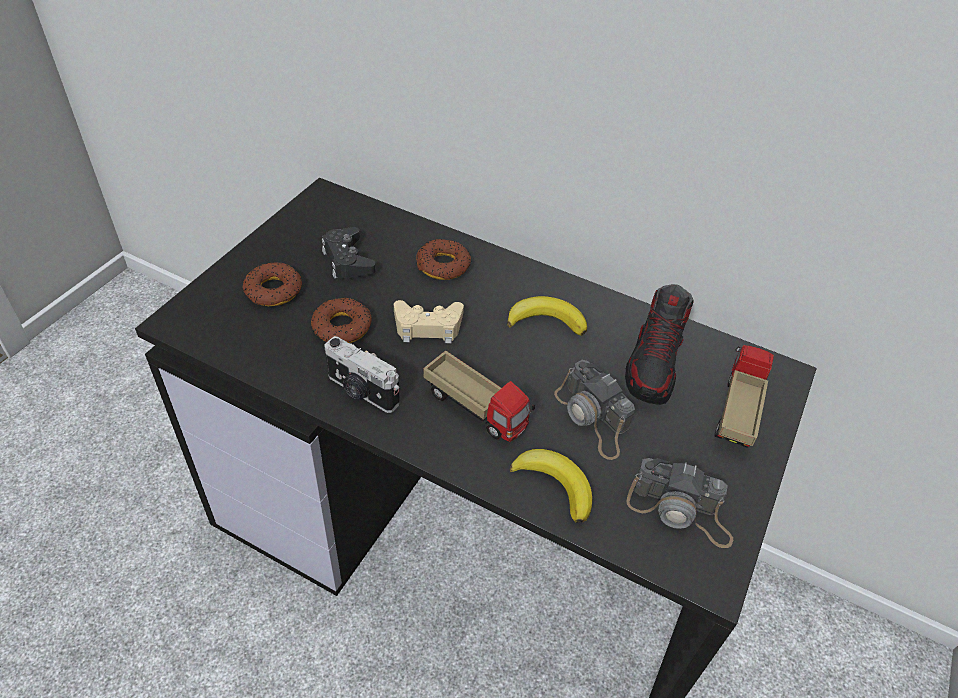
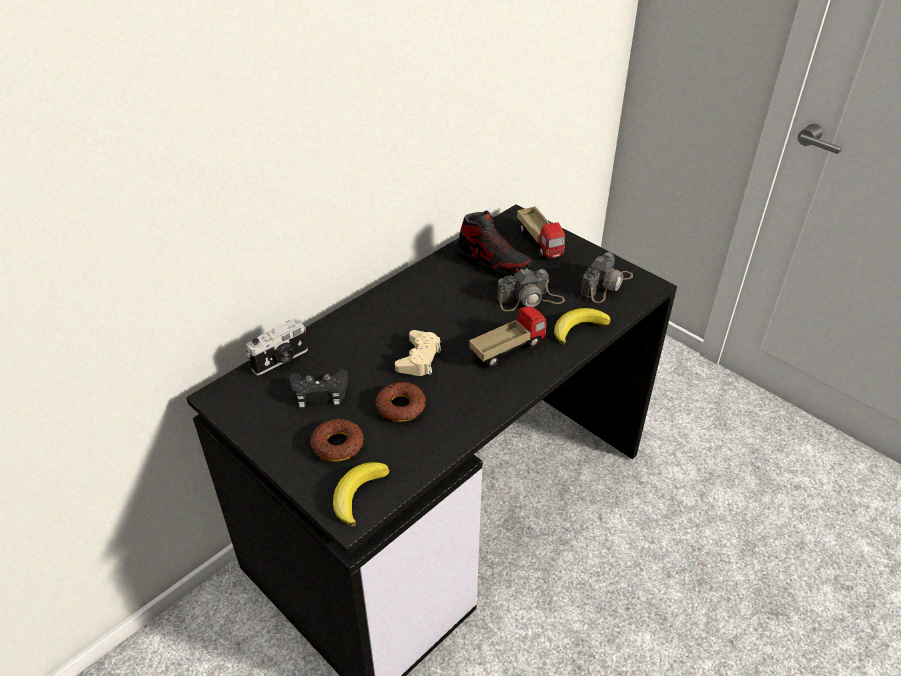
camera: 70 degrees left, 5 degrees down
camera [324,336,400,413] -> camera moved to [246,318,308,375]
donut [416,239,471,280] -> none
banana [507,296,587,336] -> banana moved to [333,462,389,526]
toy truck [714,345,774,448] -> toy truck turned 150 degrees counterclockwise [517,207,568,258]

